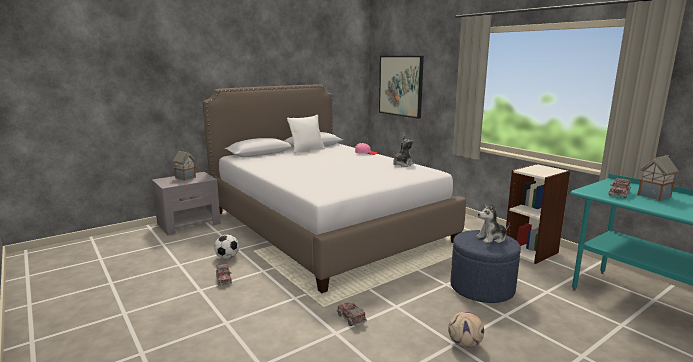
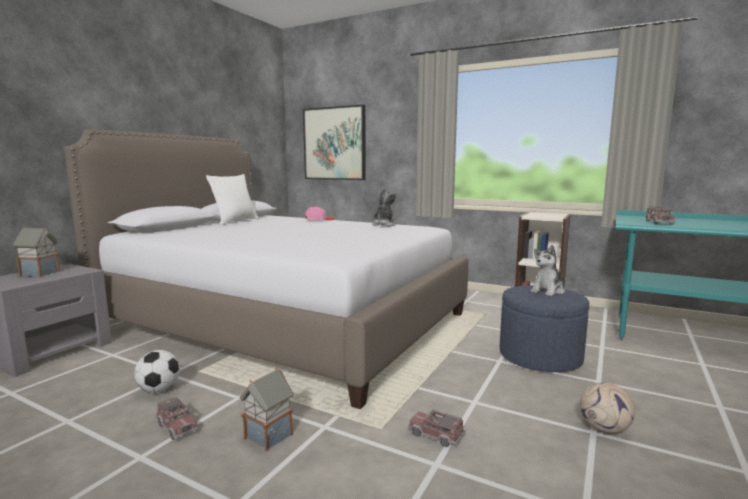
camera: 25 degrees left, 5 degrees down
toy house [637,155,679,201] -> toy house moved to [239,368,294,451]

